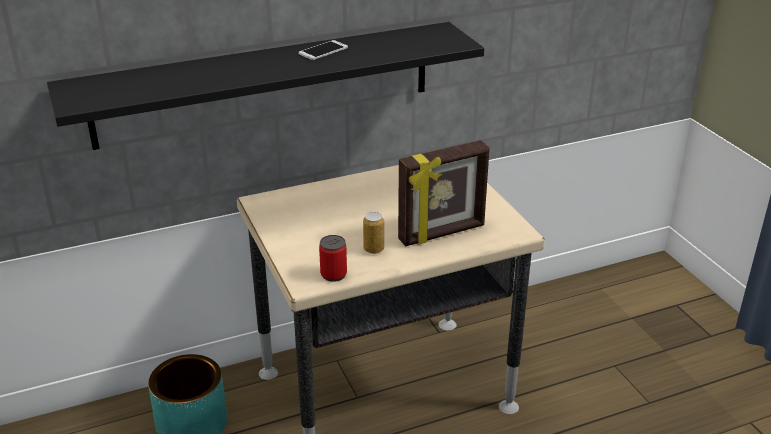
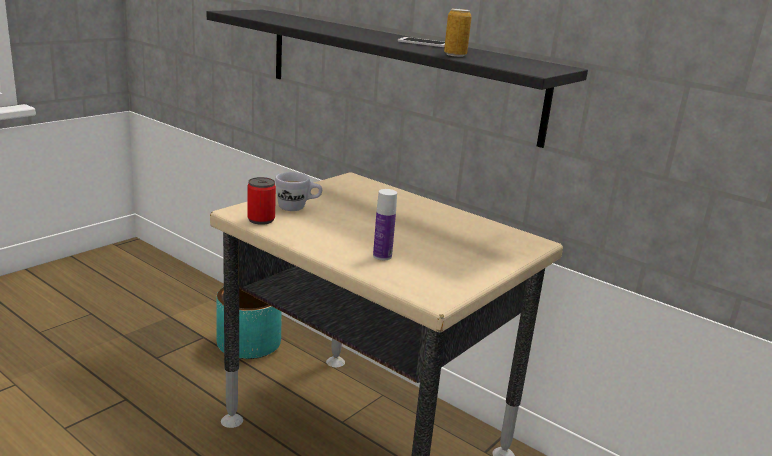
camera: 60 degrees right, 10 degrees down
can [363,212,384,254] -> can moved to [444,9,472,57]
picture frame [398,140,490,246] -> bottle [373,189,397,260]
none -> white mug [275,172,322,211]

